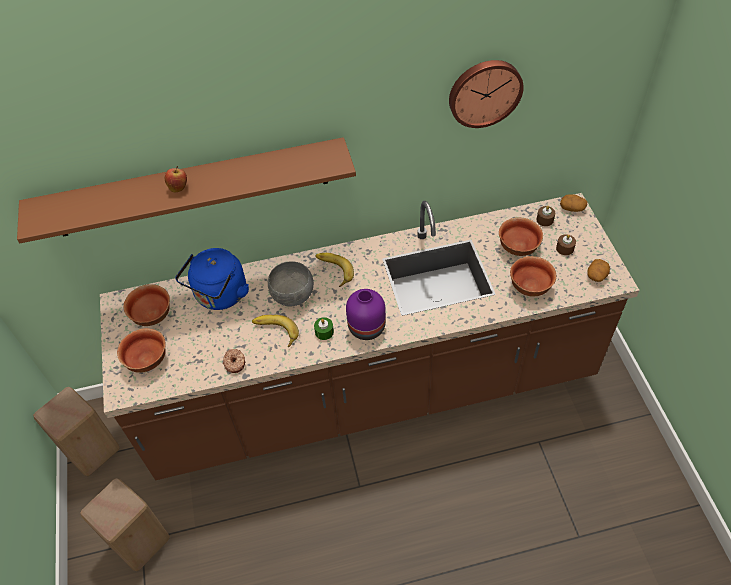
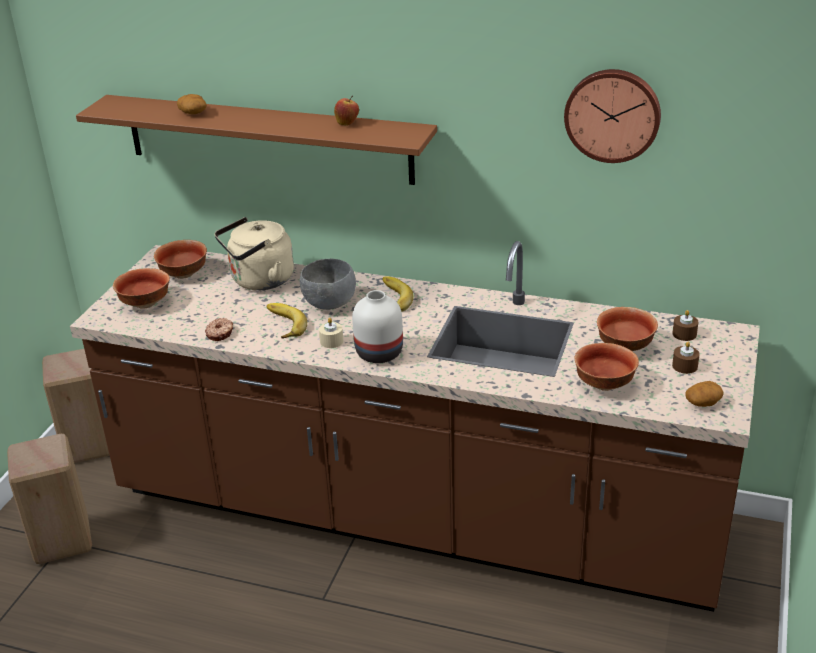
camera: 30 degrees right, 20 degrees down
apple [165,166,187,192] -> apple moved to [334,96,359,126]
blue kettle [175,248,249,310] -> beige kettle [214,217,294,290]
green candle [314,317,334,340] -> beige candle [319,318,343,348]
purple vase [346,289,386,340] -> white vase [352,290,403,363]
potato [560,194,587,212] -> potato moved to [177,94,207,115]

